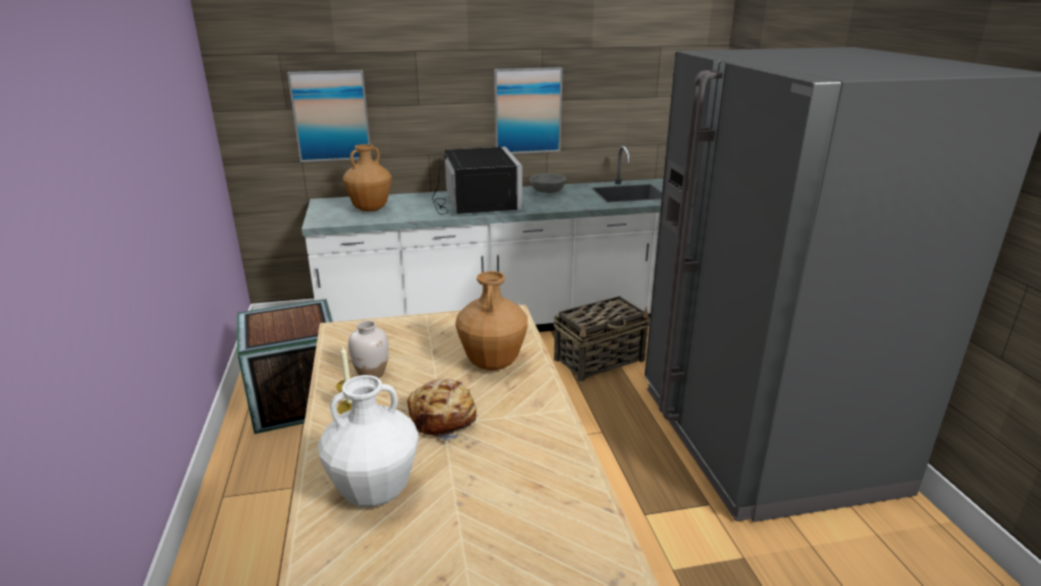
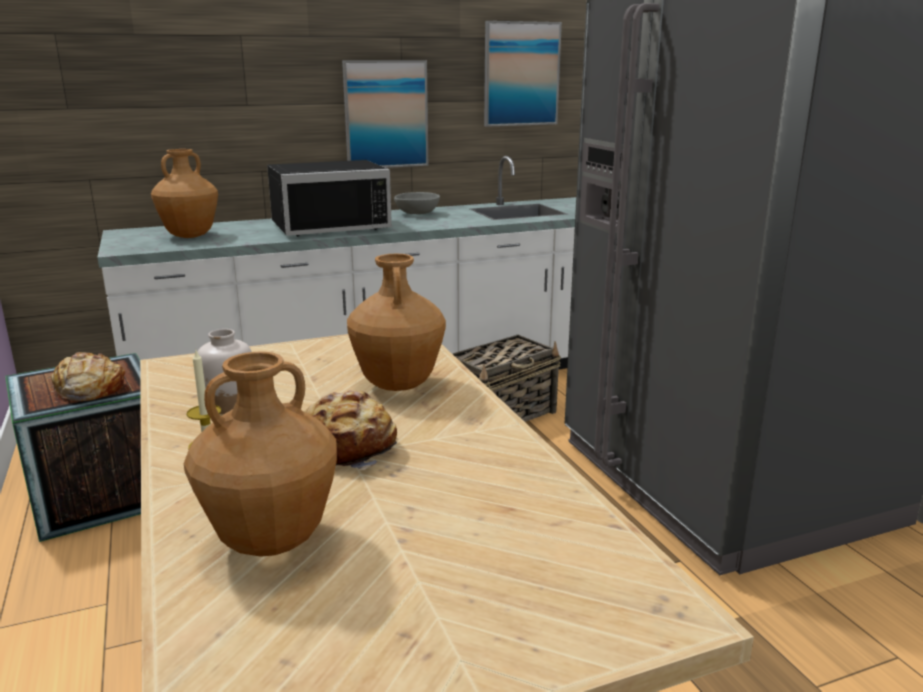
camera: 10 degrees left, 5 degrees down
picture [287,70,372,162] -> picture moved to [484,21,562,127]
white vase [318,375,419,507] -> brown vase [184,351,337,557]
black microwave [432,147,522,215] -> black microwave turned 90 degrees clockwise [267,160,392,236]
none -> bread [51,352,125,401]

